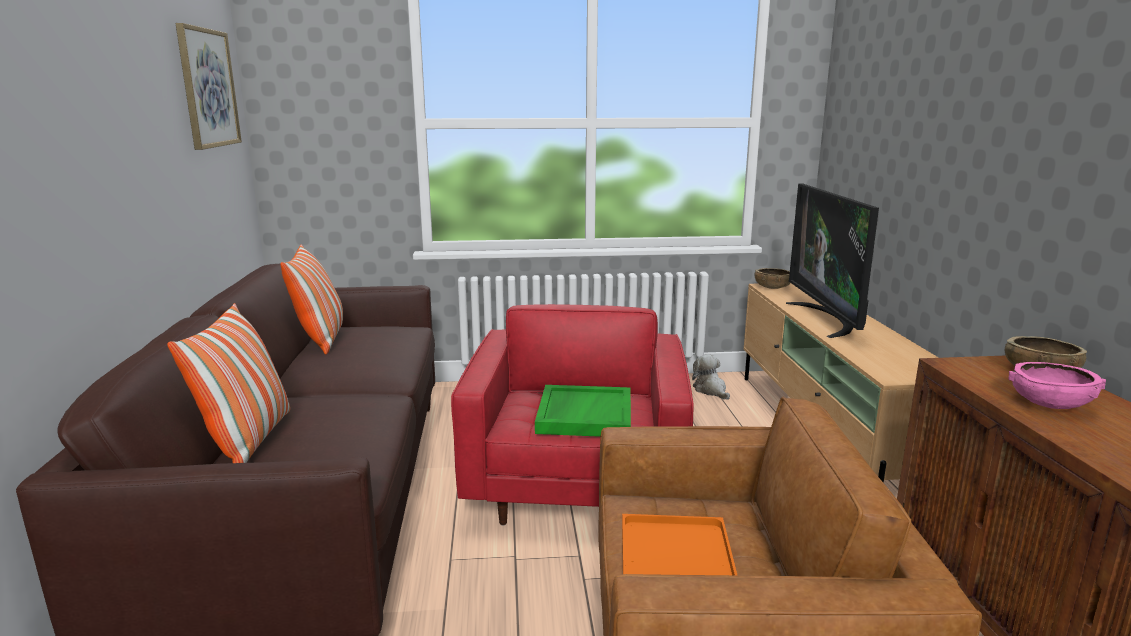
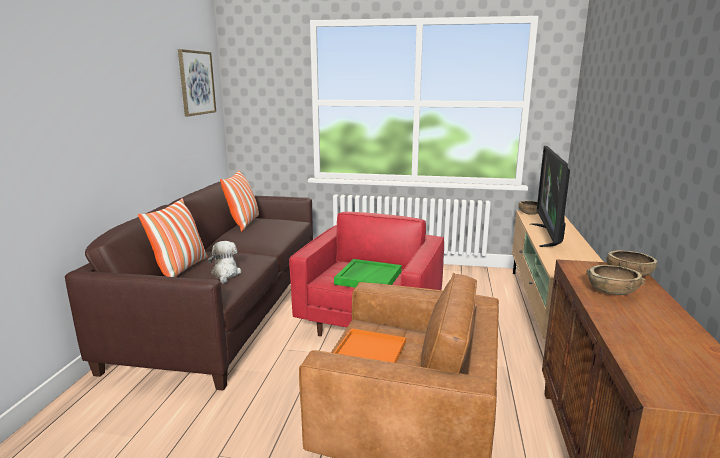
camera: 15 degrees right, 0 degrees up
plush toy [692,355,730,400] -> plush toy moved to [208,241,241,284]
pink bowl [1008,362,1106,409] -> brown bowl [586,265,645,295]

